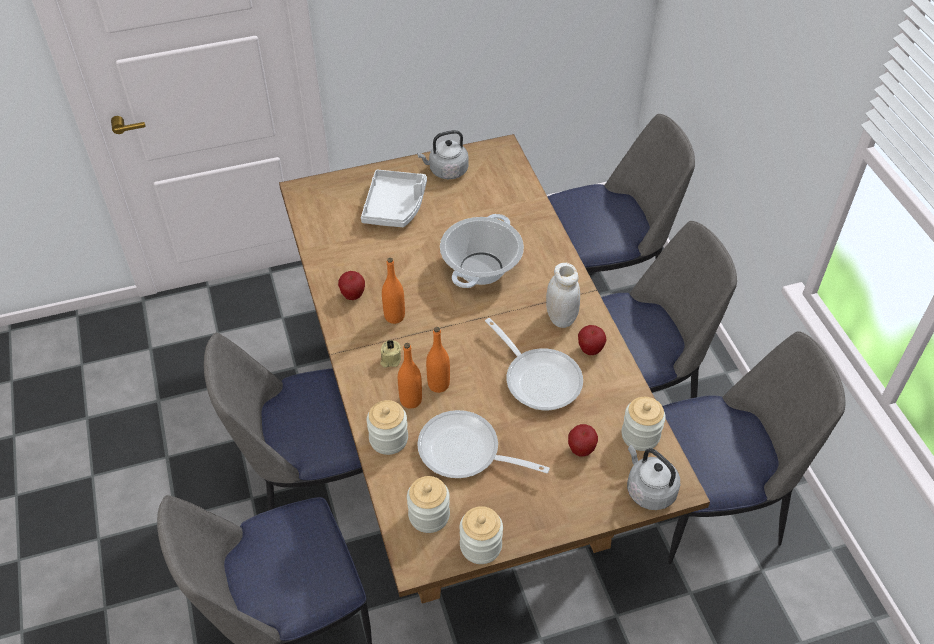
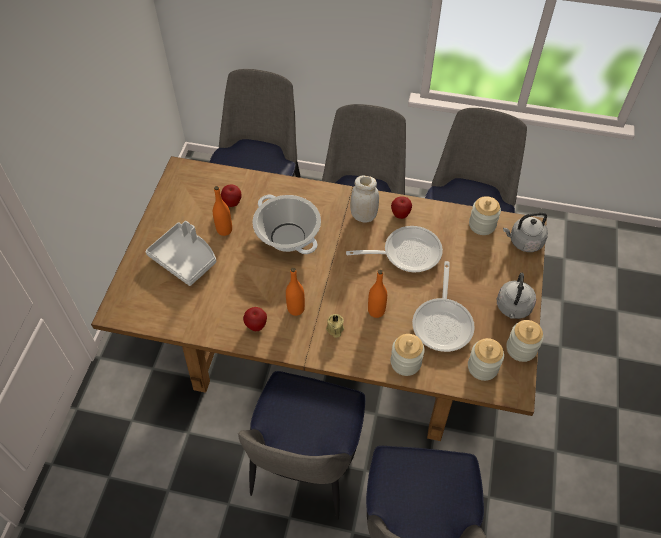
camera: 60 degrees left, 5 degrees up
orange bottle [398,343,422,409] -> orange bottle moved to [213,186,232,236]
grey kettle [417,130,469,179] -> grey kettle moved to [497,273,536,319]
frying pan [417,410,550,478] -> frying pan turned 45 degrees counterclockwise [412,261,475,352]
apple [568,424,598,457] -> apple moved to [221,184,241,207]

